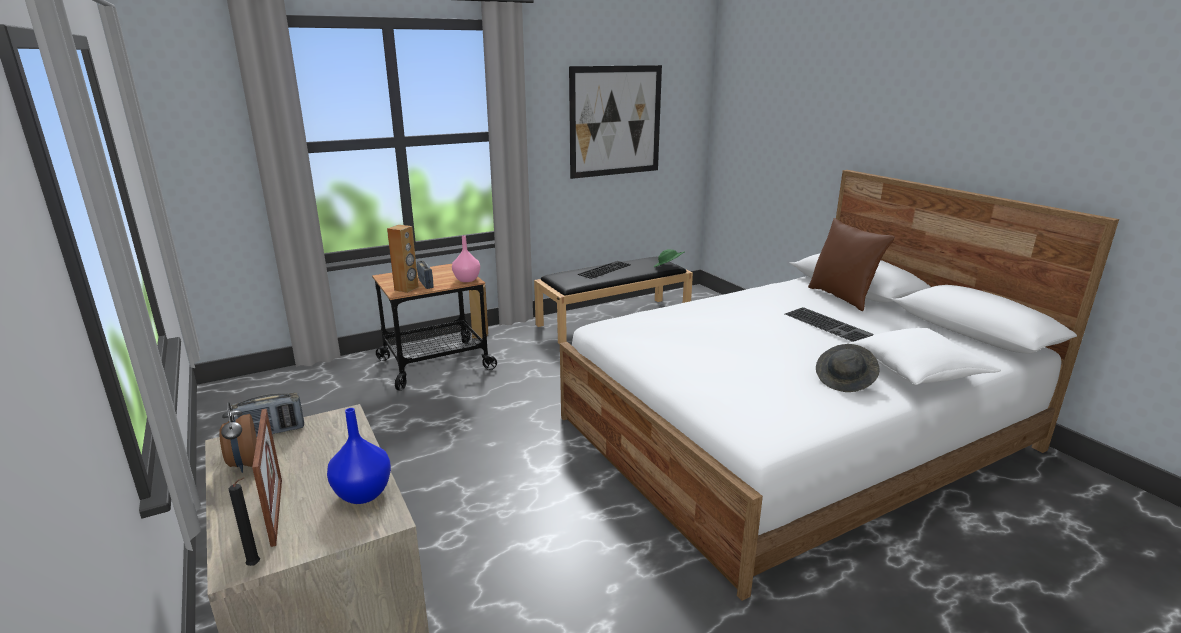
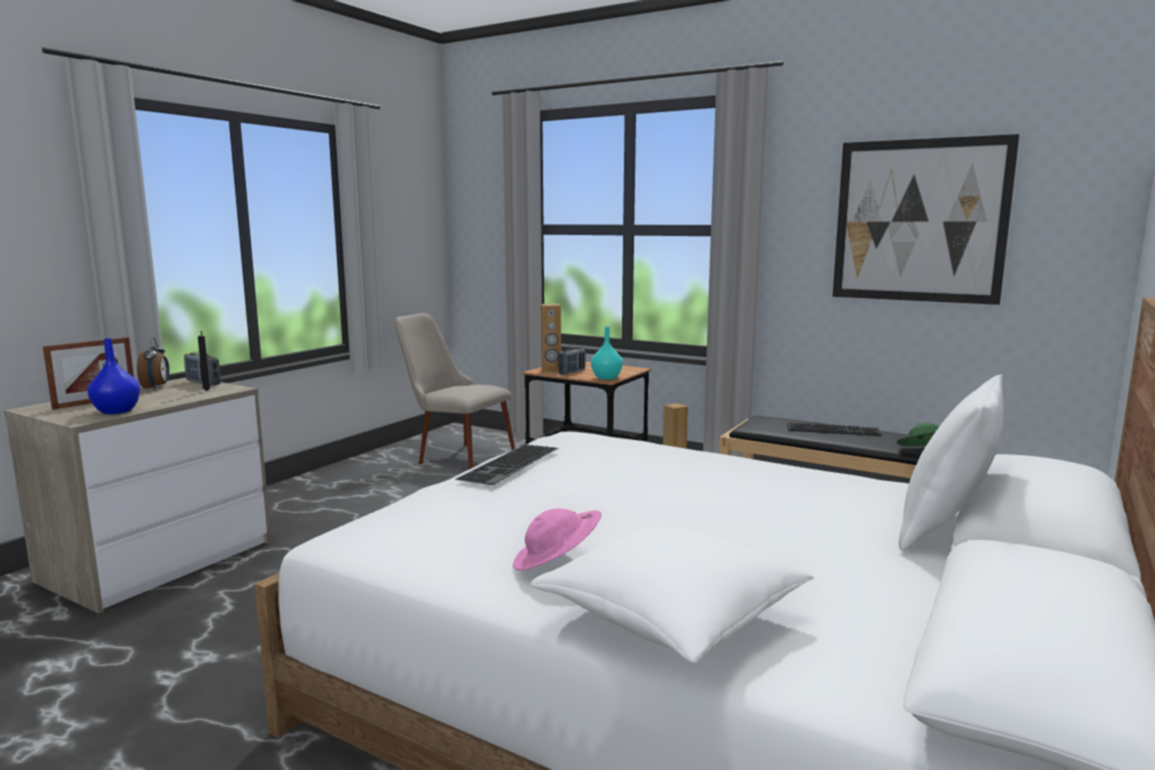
camera: 60 degrees right, 10 degrees down
alarm clock [219,402,257,473] -> alarm clock turned 135 degrees clockwise [137,338,169,389]
black candle [229,477,260,566] -> black candle moved to [198,331,210,391]
pink vase [452,236,480,282] -> turquoise vase [591,327,623,380]
keyboard [785,307,874,342] -> keyboard moved to [456,445,559,485]
brown pillow [808,218,895,311] -> white pillow [899,375,1003,551]
grey hat [816,344,880,392] -> pink hat [513,509,602,571]
none -> beige chair [395,313,515,469]

